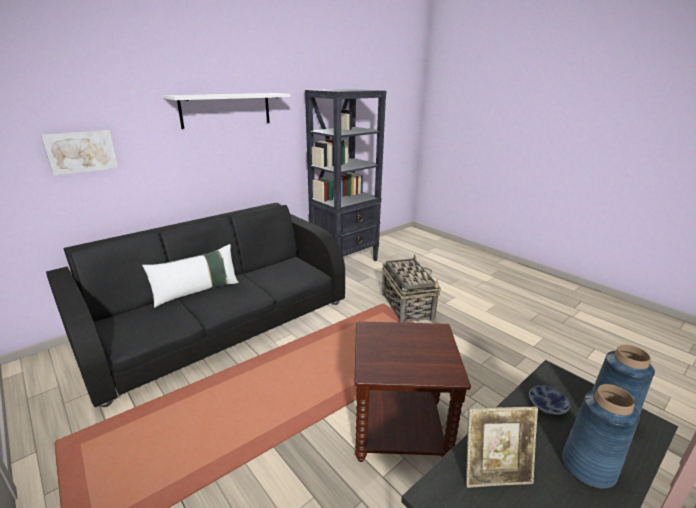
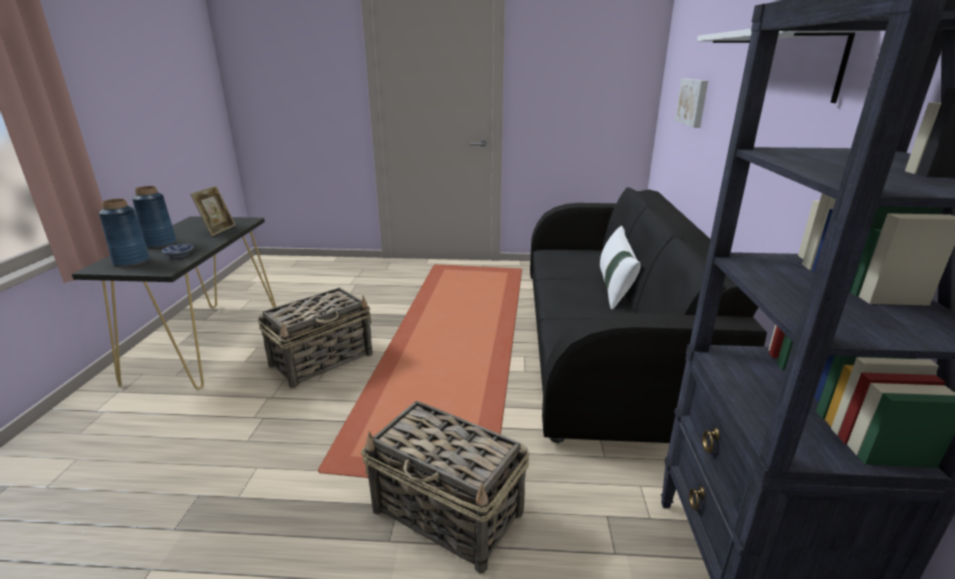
camera: 135 degrees right, 0 degrees up
brown side table [354,321,471,462] -> basket [258,287,373,388]
picture frame [466,407,538,488] -> picture frame turned 150 degrees clockwise [190,186,235,236]

